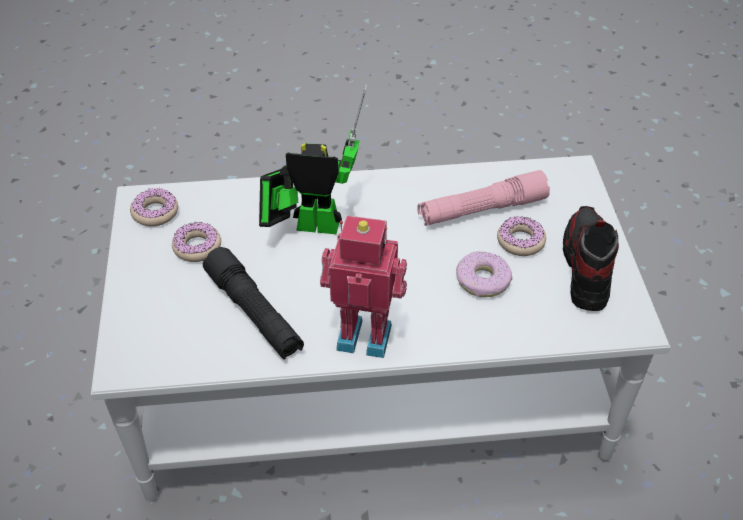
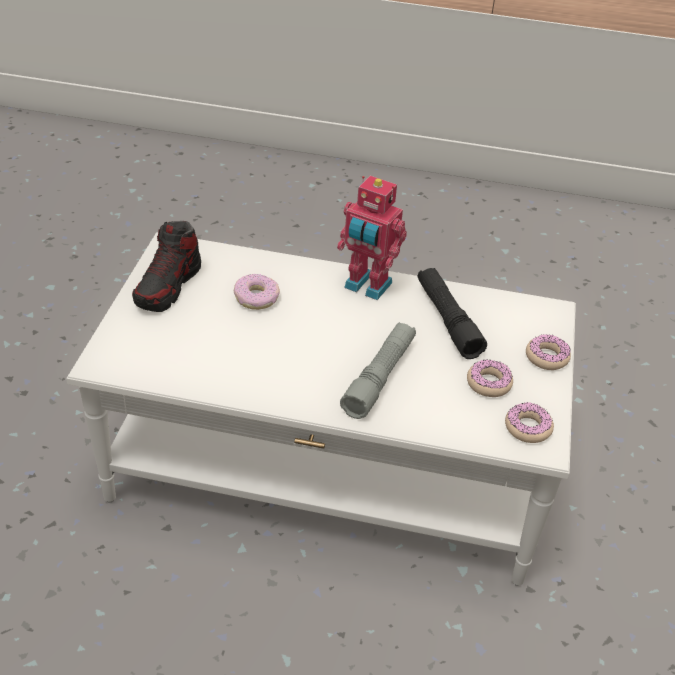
camera: 165 degrees left, 5 degrees down
toy robot [259,85,367,234] -> grey flashlight [340,322,416,419]
pink flashlight [417,170,550,226] -> none
donut [497,216,546,256] -> donut moved to [526,334,571,370]

